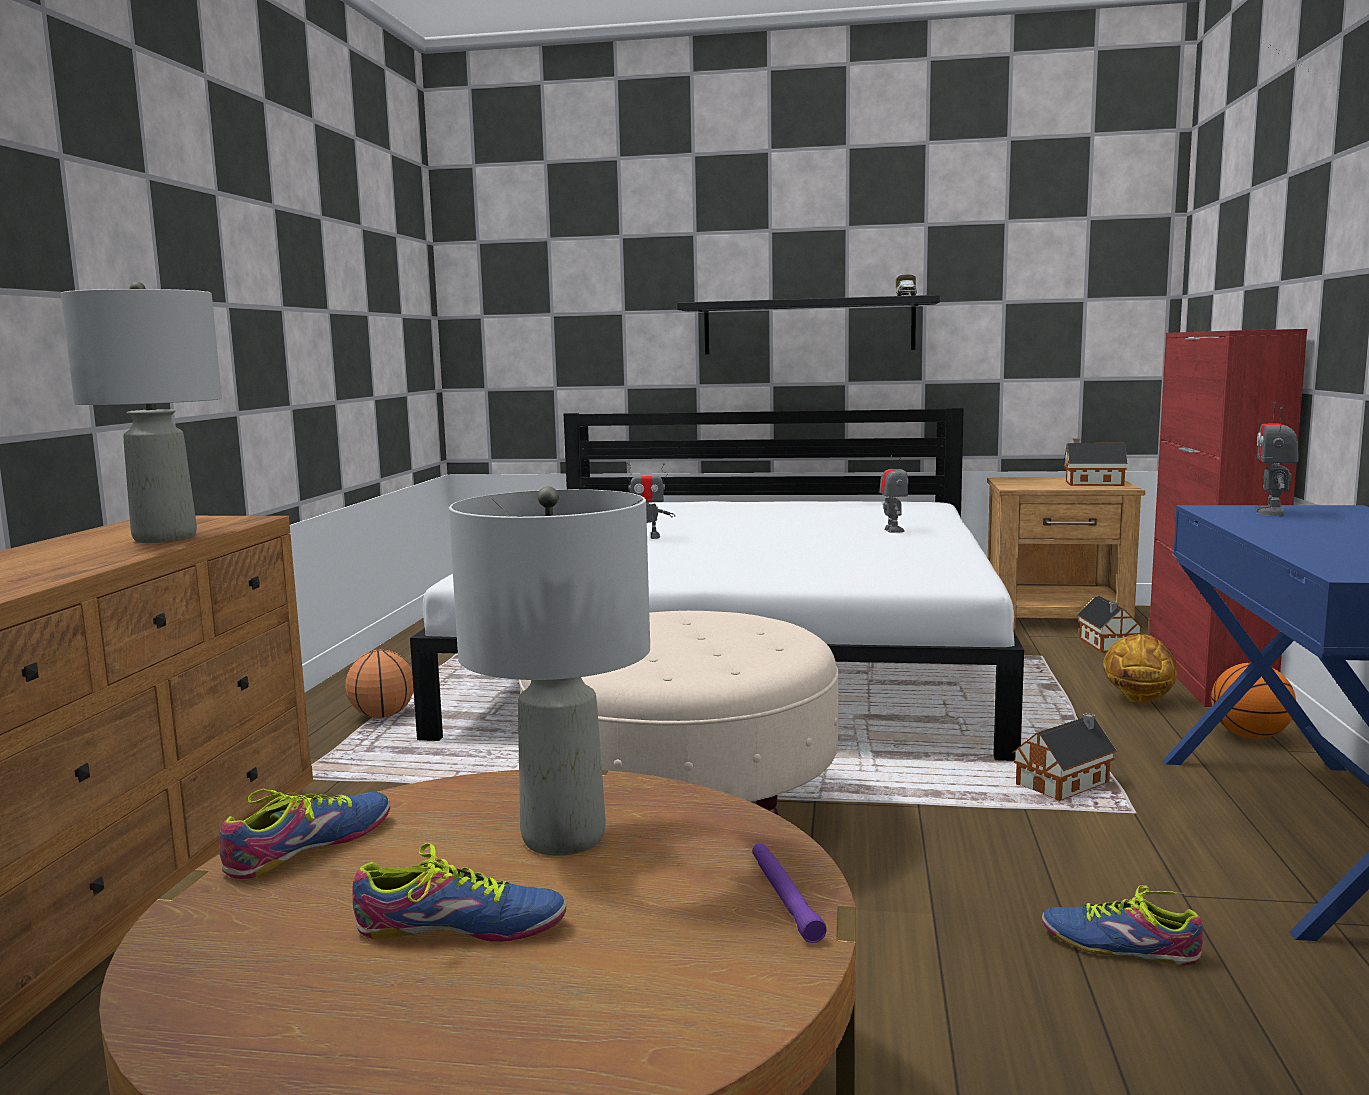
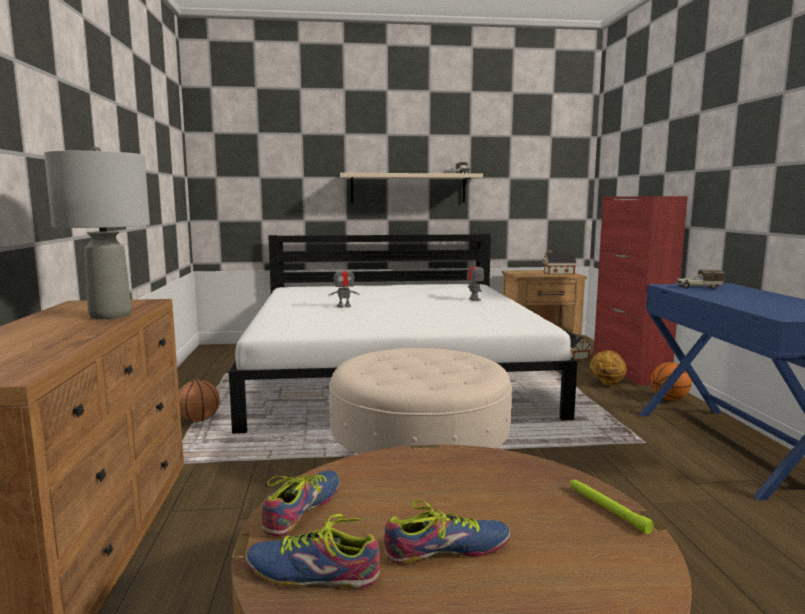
camera: 15 degrees left, 0 degrees up
grey table lamp [449,486,650,856] -> none
black shelf [677,295,940,354] -> beige shelf [340,173,483,203]
purple flashlight [753,843,827,943] -> green flashlight [570,480,654,534]
toy house [1012,713,1117,801] -> none
shoe [1042,885,1204,966] -> shoe moved to [245,514,380,589]
toy robot [1255,402,1298,516] -> toy truck [676,270,724,289]

